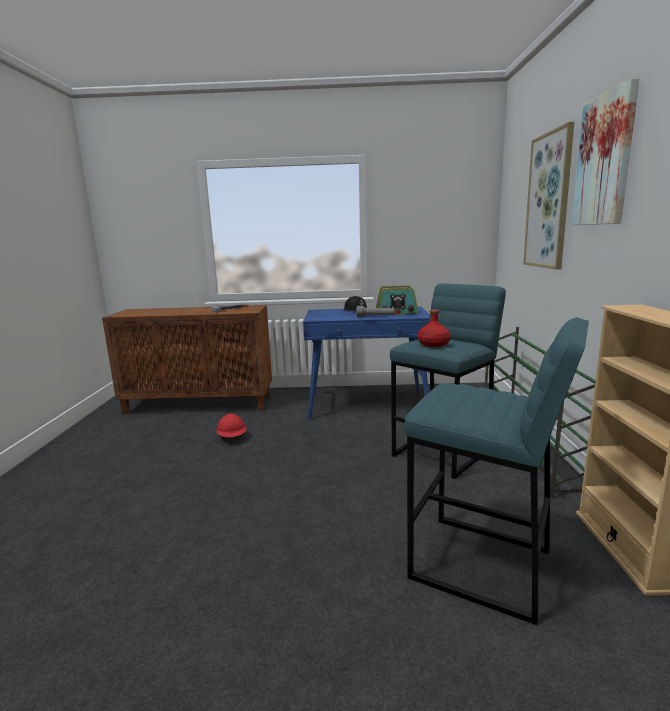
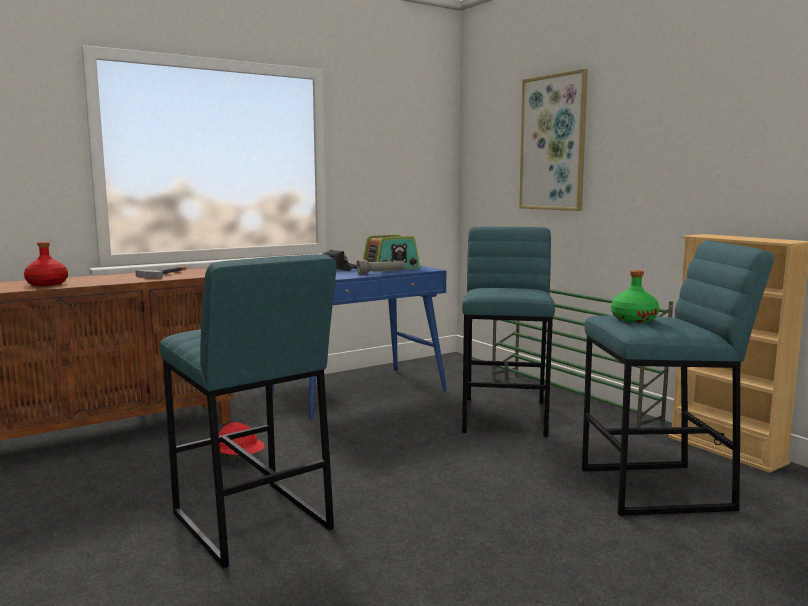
camera: 35 degrees left, 5 degrees down
red bottle [418,309,451,347] -> red bottle moved to [24,242,68,286]
picture [571,78,639,225] -> none
none -> turquoise stool [160,254,337,568]
none -> green bottle [611,270,659,323]

